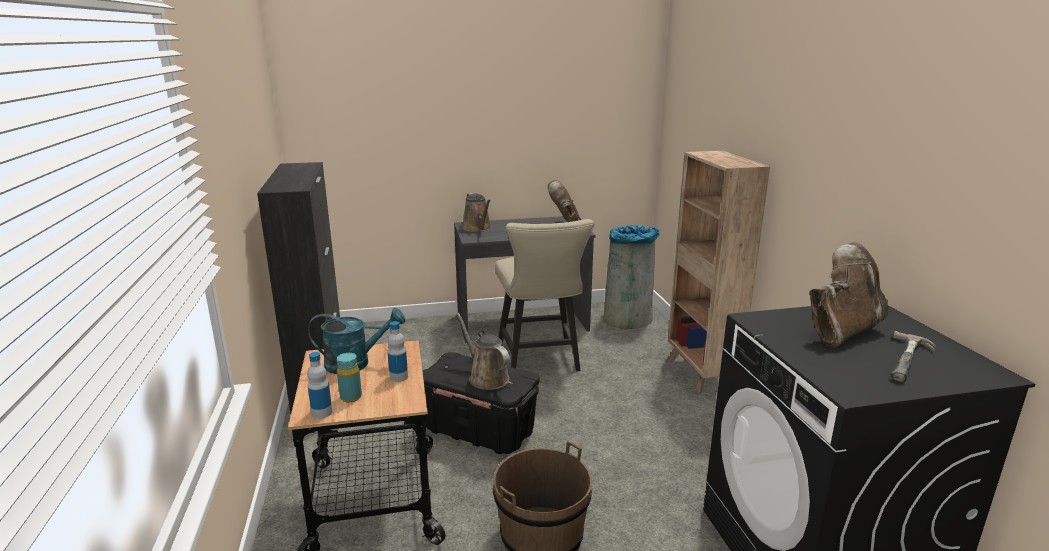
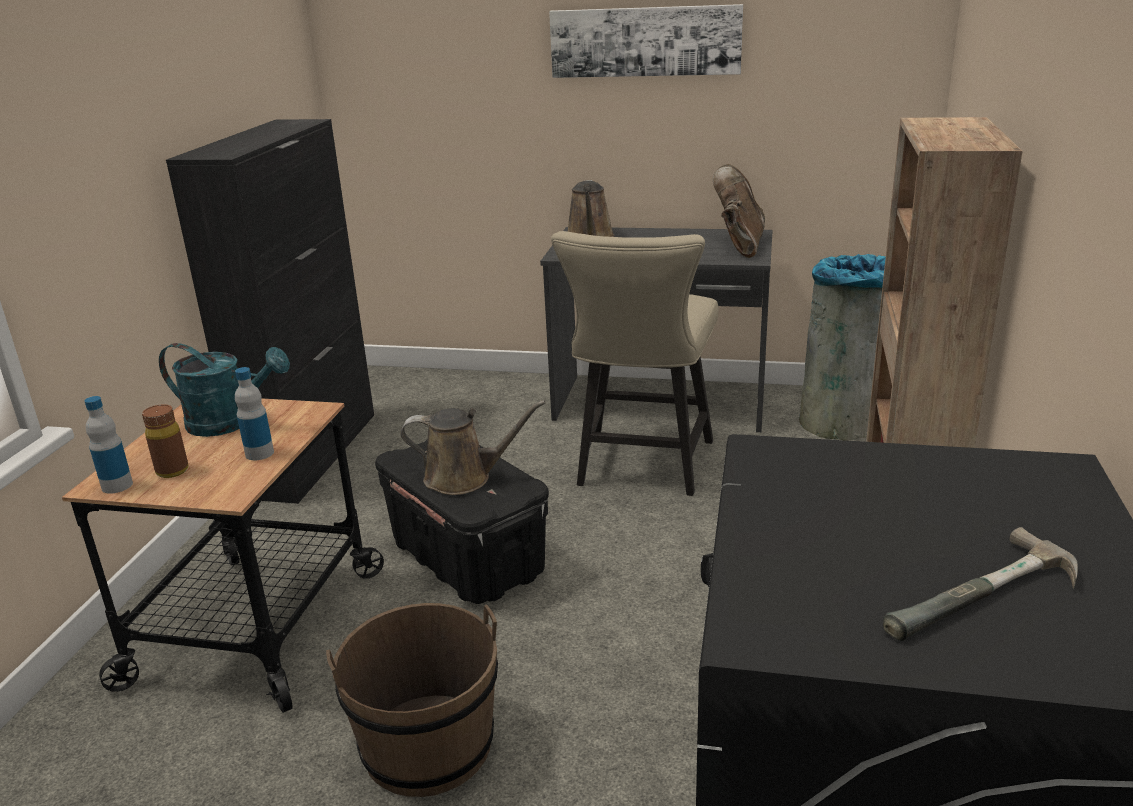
camera: 25 degrees right, 5 degrees up
turquoise bottle [337,353,362,403] -> brown bottle [142,404,189,478]
brown watering can [456,312,510,390] -> brown watering can turned 105 degrees clockwise [401,400,545,495]
brown boot [809,242,889,348] -> none
none -> picture [549,4,743,78]

